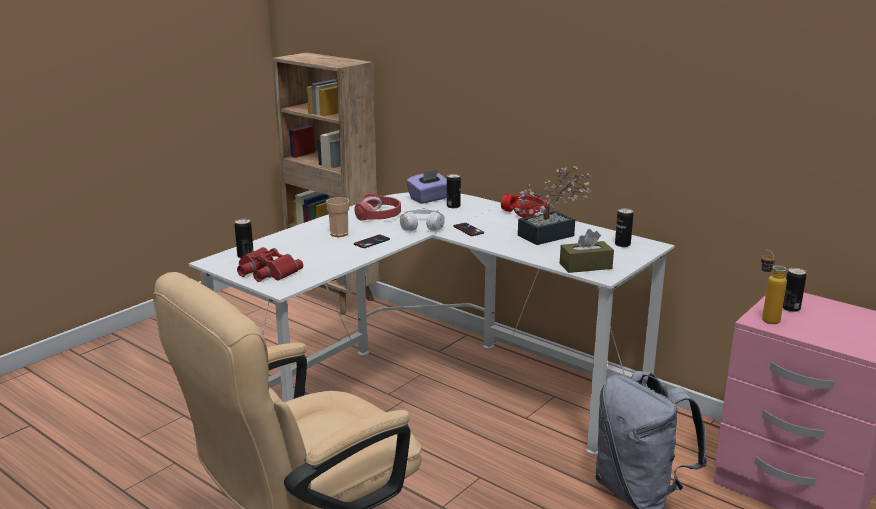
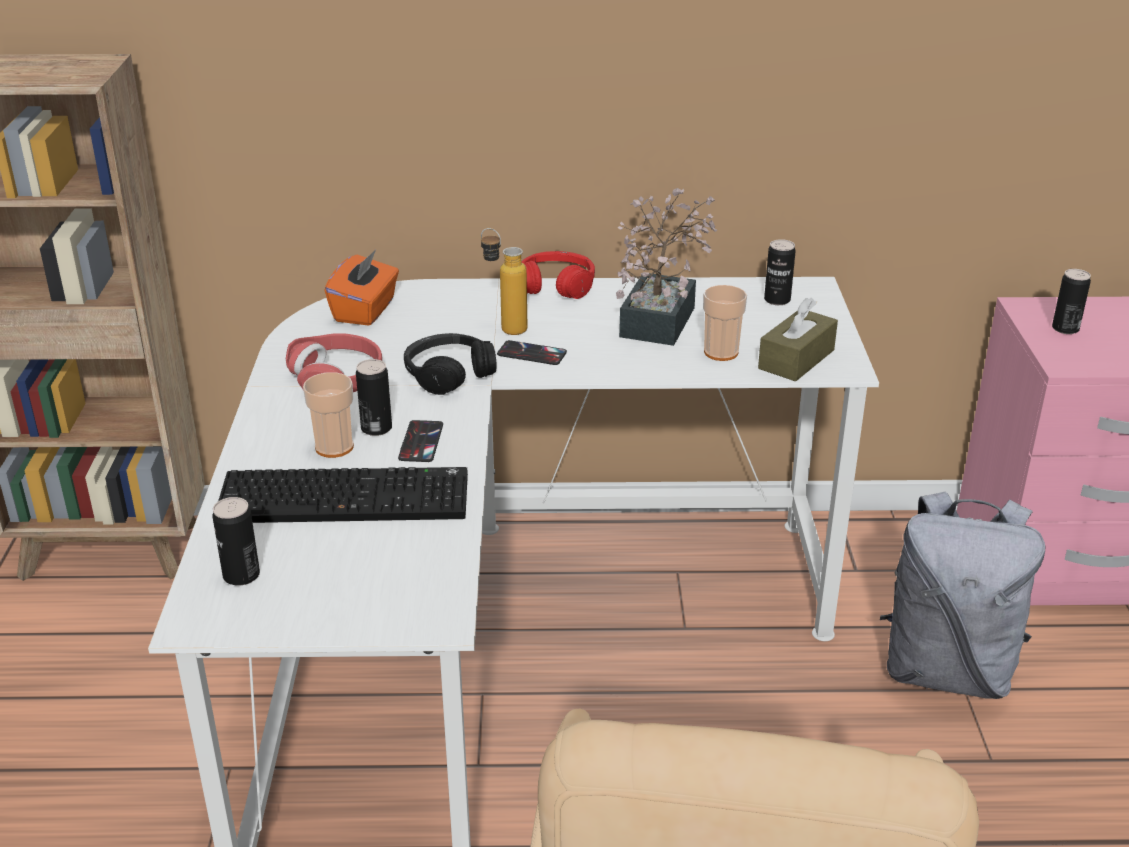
camera: 40 degrees left, 10 degrees up
red binoculars [237,247,303,282] -> none
white headphones [400,208,445,231] -> black headphones [404,333,497,395]
purple tissue box [406,169,447,204] -> orange tissue box [324,250,399,326]
can [447,174,461,208] -> can moved to [356,359,392,436]
bottle [761,250,787,324] -> bottle moved to [481,228,527,335]
none -> keyboard [218,467,468,523]
none -> cup [703,285,747,361]

